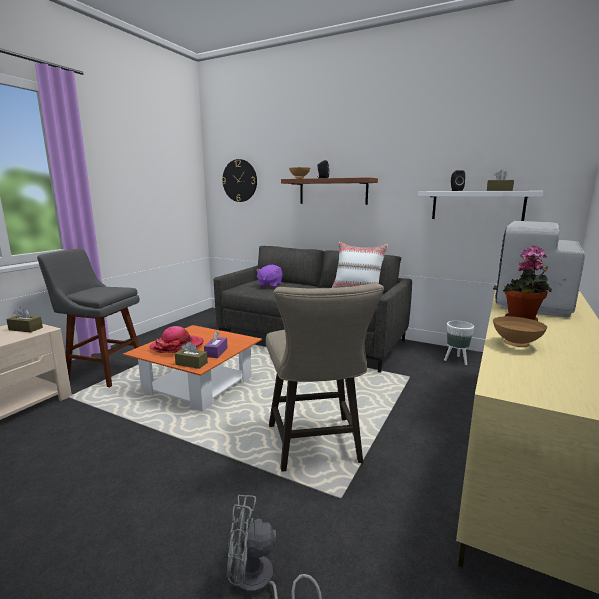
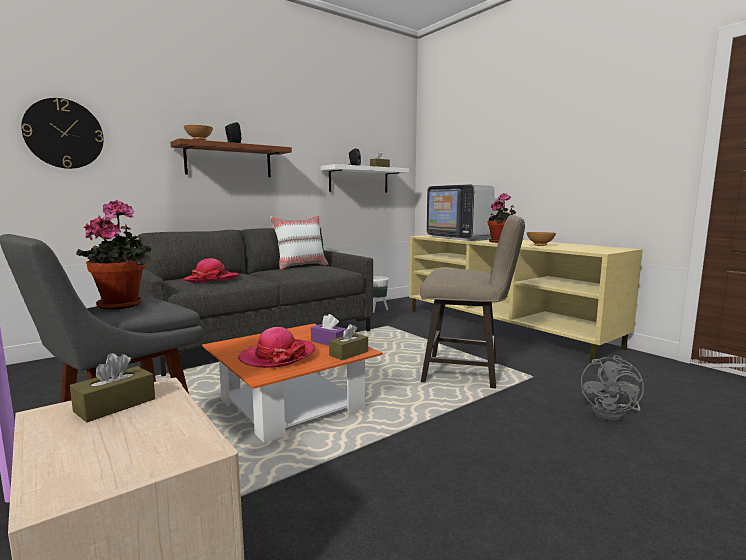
camera: 65 degrees left, 5 degrees down
purple plush toy [256,265,283,288] -> hat [183,258,239,283]
none -> potted plant [76,200,151,310]

